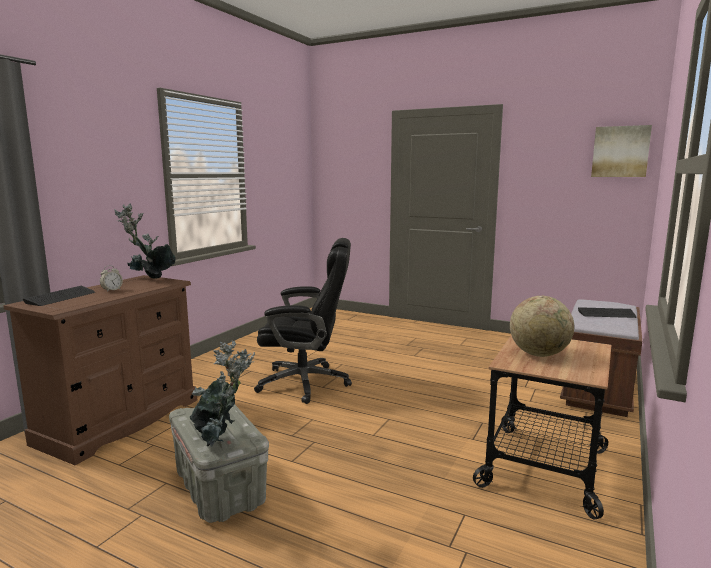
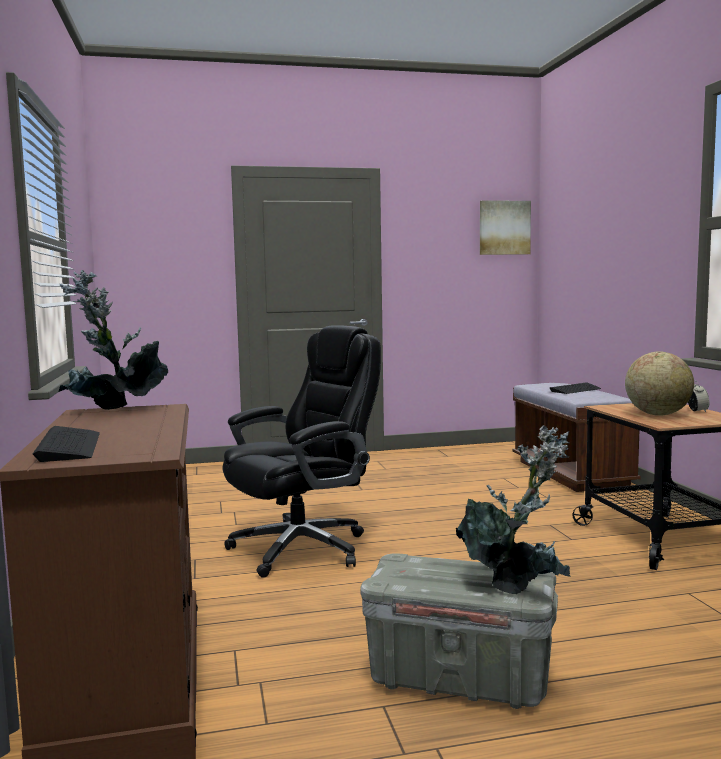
camera: 40 degrees left, 5 degrees down
alarm clock [100,265,123,292] -> alarm clock moved to [688,380,709,412]

